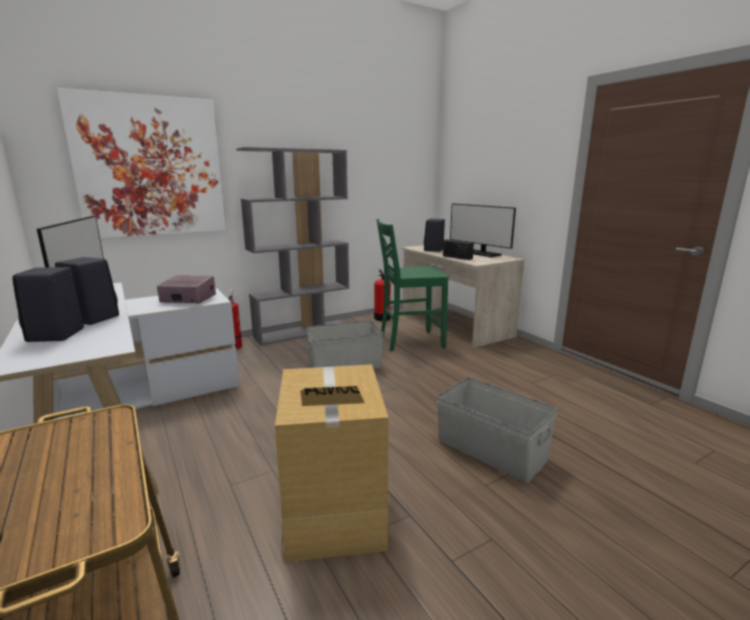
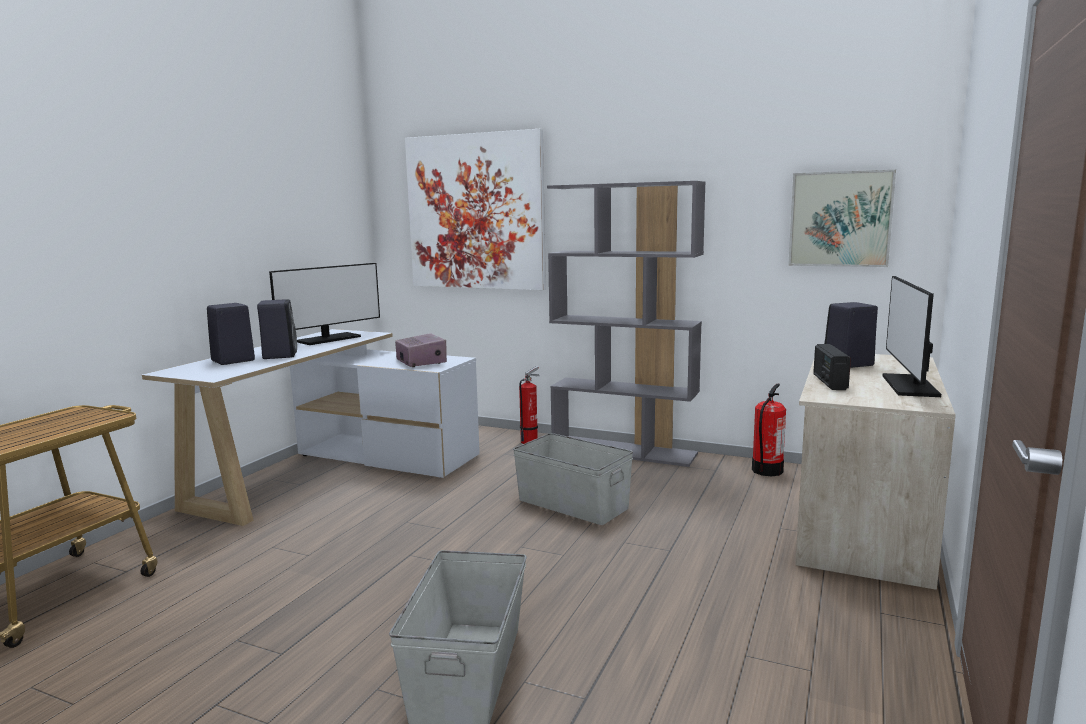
camera: 55 degrees right, 5 degrees down
cardboard box [275,364,390,562] -> none
green chair [377,219,448,351] -> none
none -> picture [788,170,896,267]

